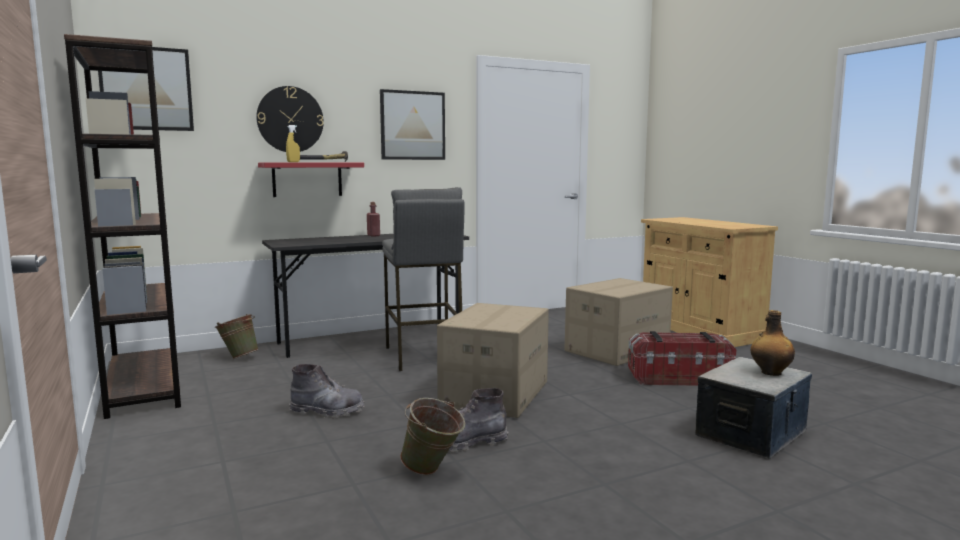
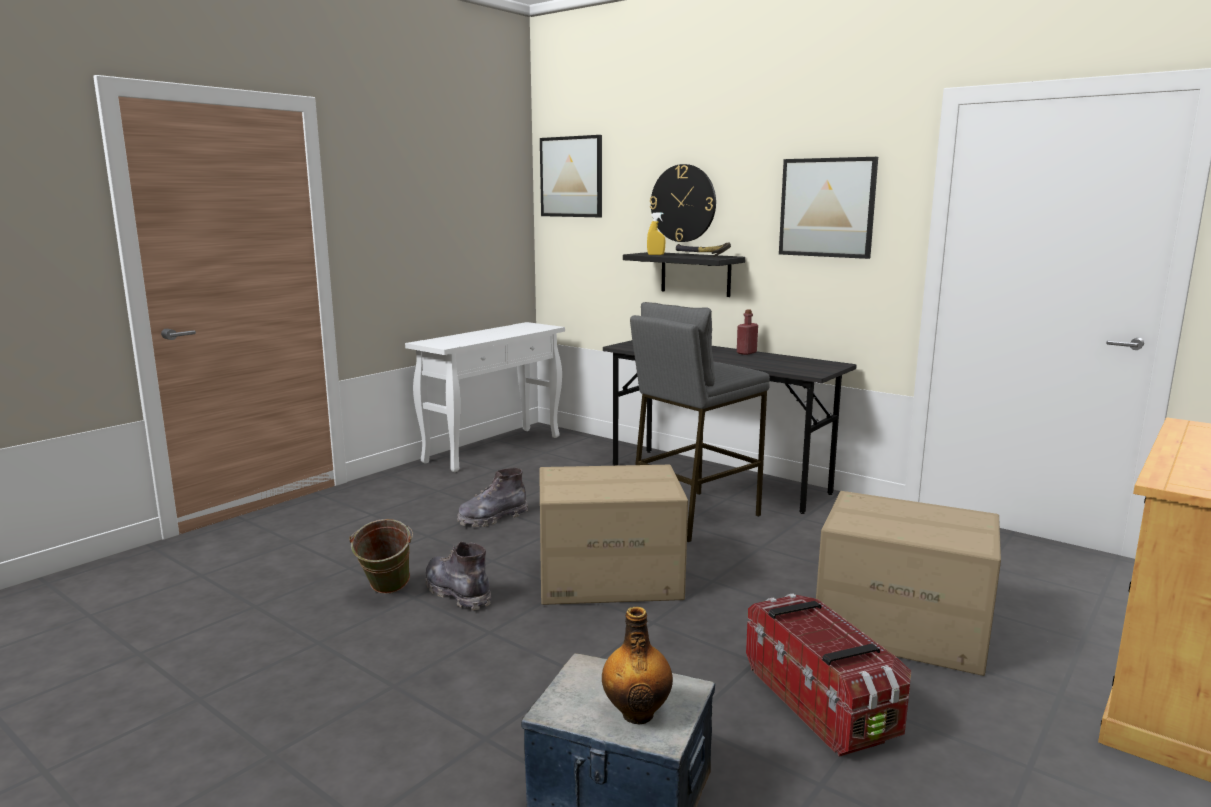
camera: 65 degrees right, 5 degrees up
brown bookcase [64,34,181,419] -> white console table [405,322,565,472]
green bucket [215,314,259,359] -> none
red shelf [258,162,364,197] -> black shelf [623,252,745,297]
grey boot [289,364,364,418] -> grey boot turned 75 degrees clockwise [457,468,528,527]

